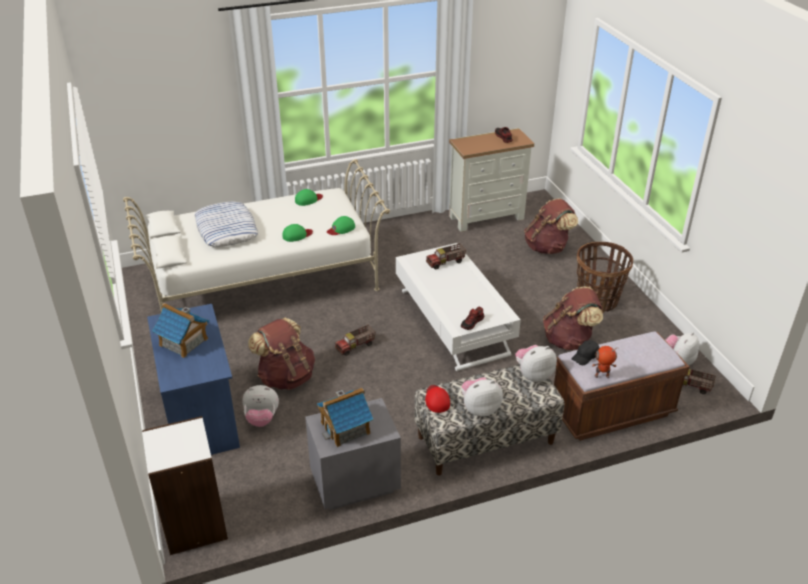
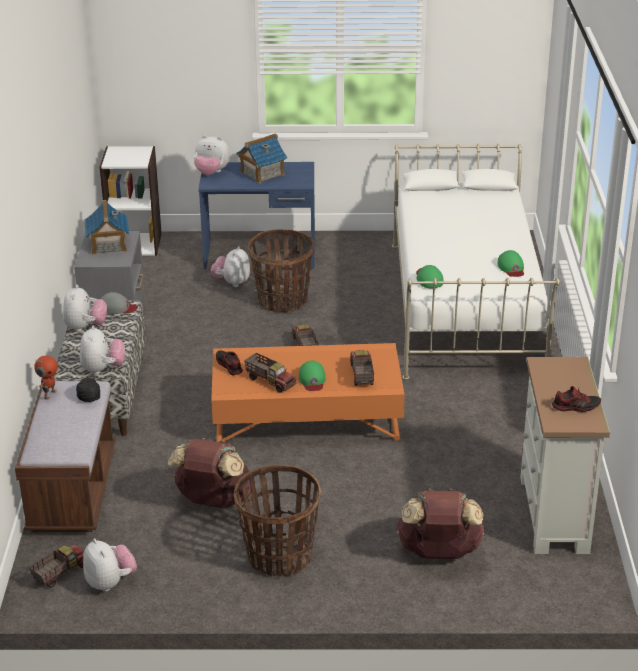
camera: 110 degrees right, 5 degrees down
pillow [194,202,258,247] -> none
brown backpack [248,318,315,390] -> basket [248,229,314,312]
green cap [282,224,313,242] -> green cap moved to [299,361,326,391]
white coffee table [396,243,521,371] -> orange coffee table [211,343,405,442]
red cap [425,385,450,413] -> grey cap [101,292,138,314]
none -> plush toy [194,135,230,175]
none -> toy truck [244,353,297,393]

